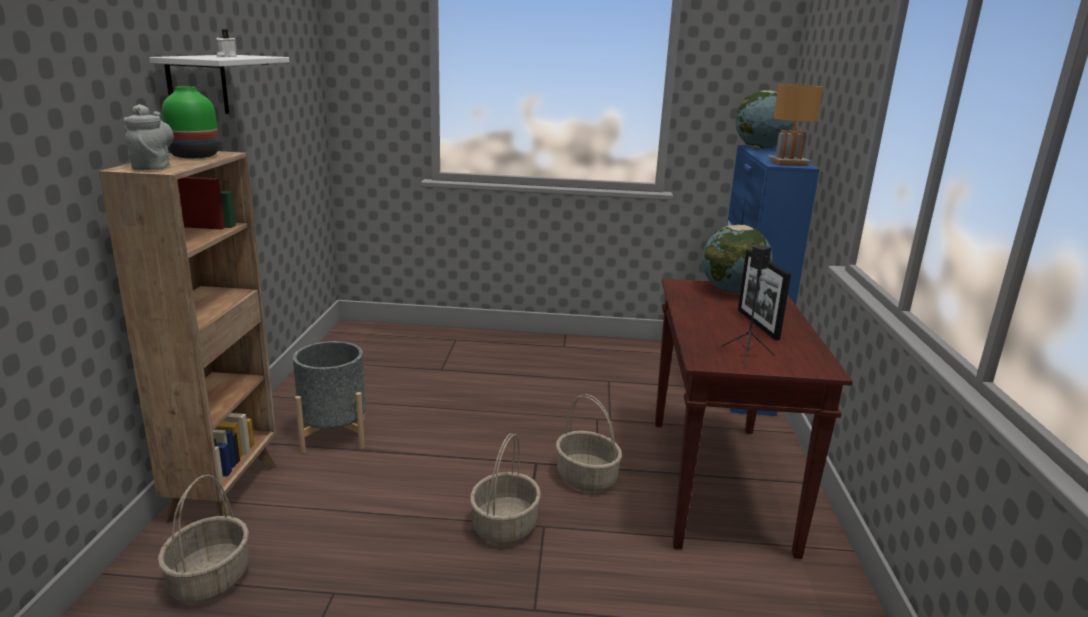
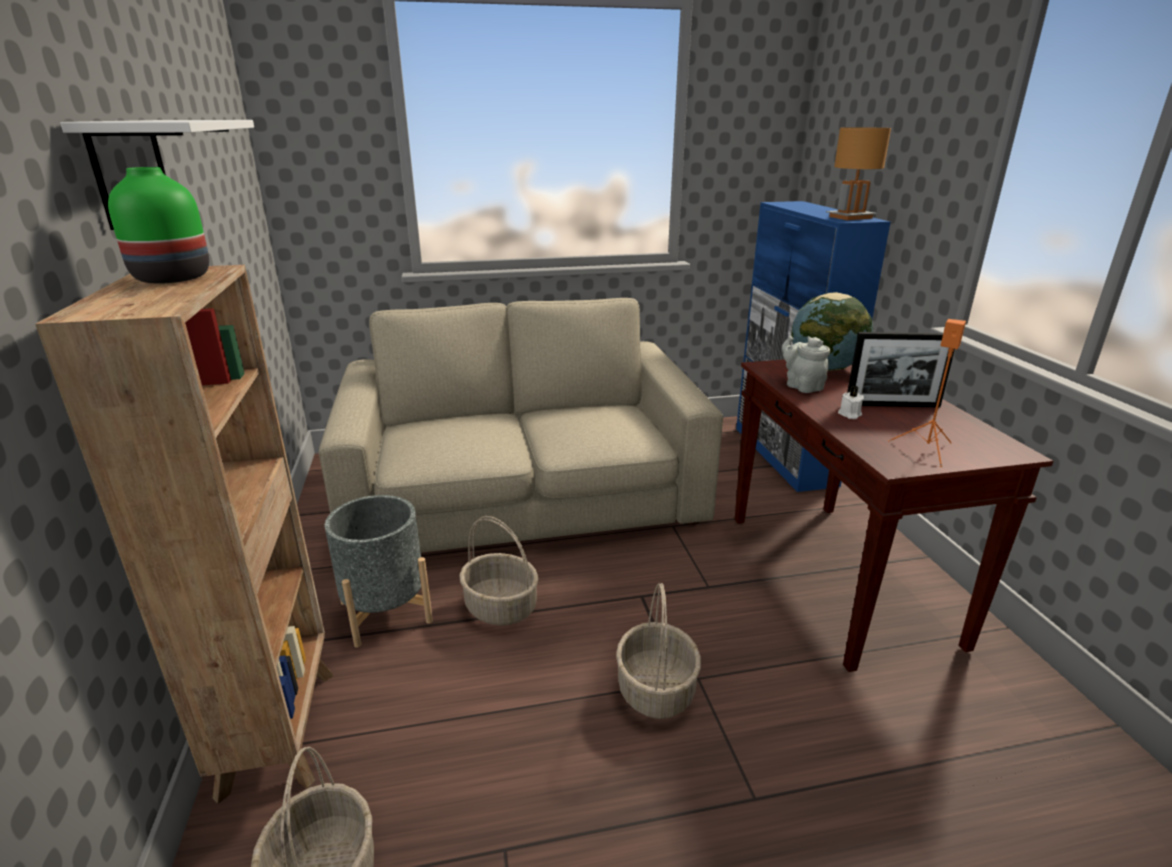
camera: 15 degrees left, 5 degrees up
grey teapot [124,104,174,170] -> grey teapot moved to [782,336,830,393]
white candle [216,29,237,57] -> white candle moved to [838,386,864,419]
basket [556,394,622,492] -> basket moved to [459,516,539,626]
black speaker [721,245,775,369] -> orange speaker [888,319,966,467]
globe [736,91,794,149] -> none
picture frame [738,250,791,341] -> picture frame turned 60 degrees counterclockwise [847,332,955,408]
none -> beige sofa [319,298,723,553]

